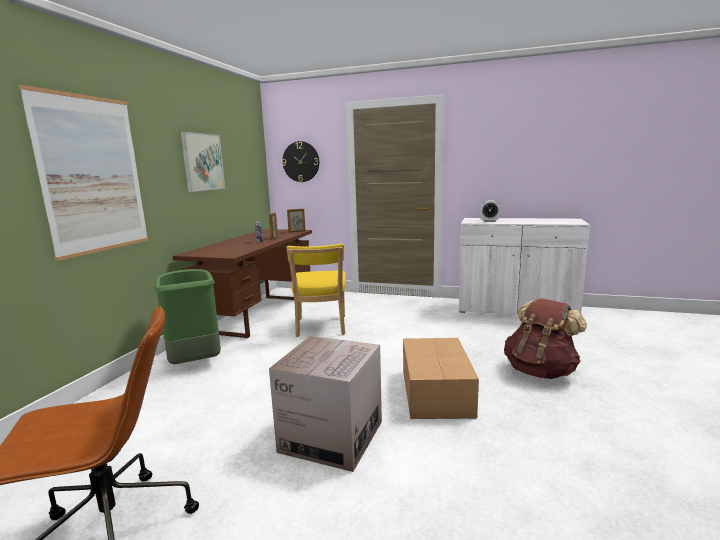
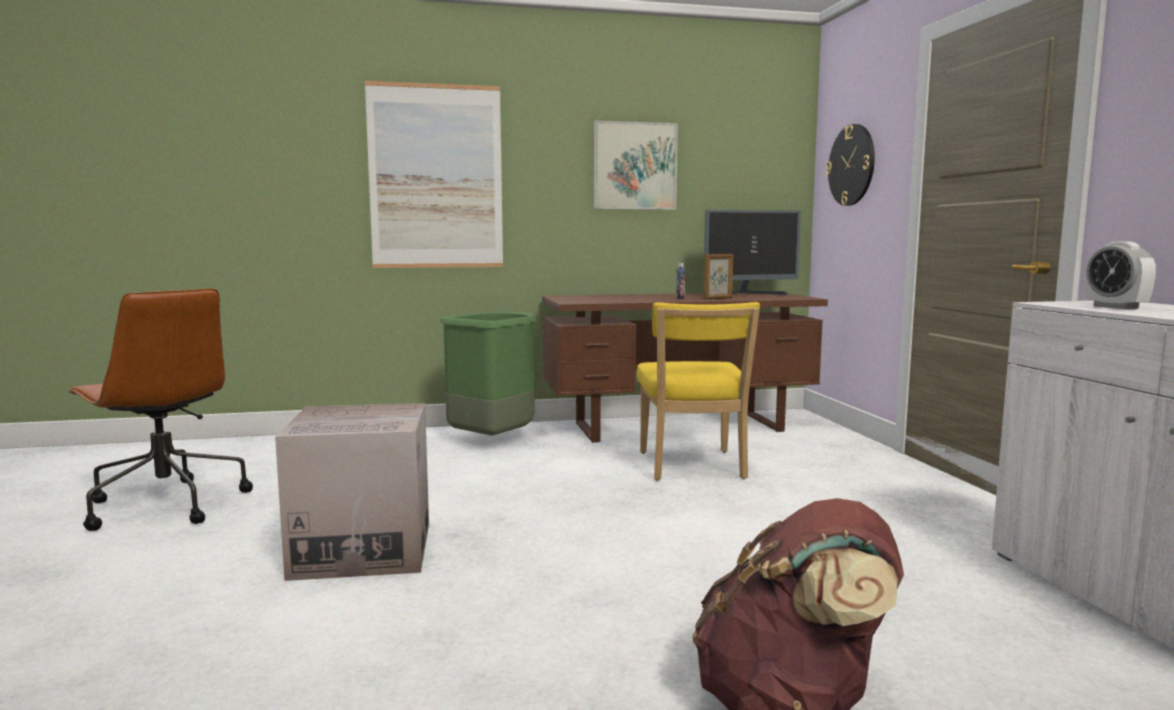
camera: 60 degrees right, 5 degrees down
yellow chair [286,244,346,337] -> yellow chair turned 60 degrees counterclockwise [637,302,760,481]
picture frame [287,208,305,232] -> none
cardboard box [403,338,479,419] -> none
none -> monitor [704,210,801,295]

